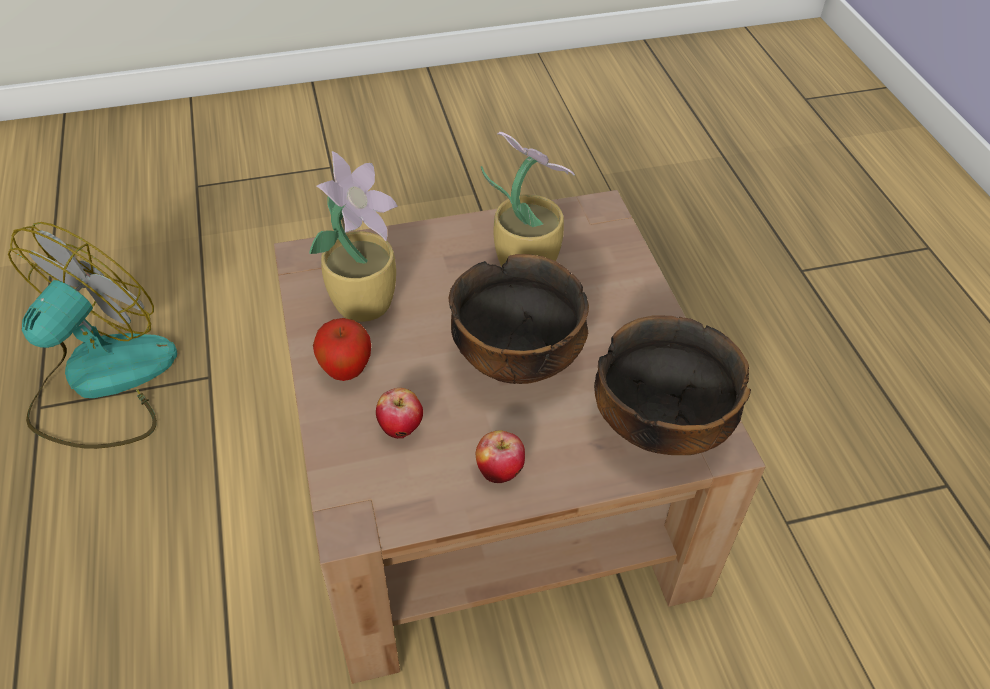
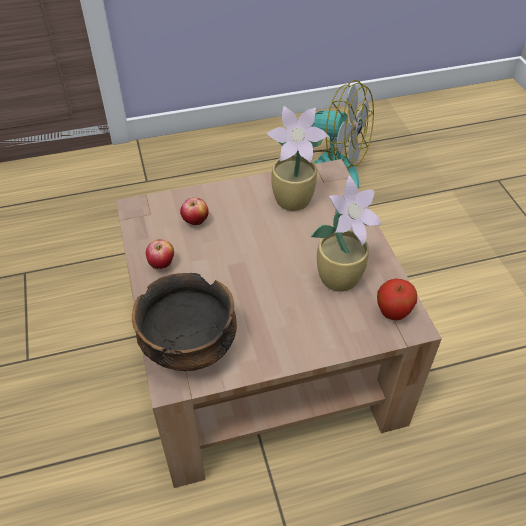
camera: 90 degrees right, 0 degrees up
apple [313,318,371,381] -> apple moved to [377,279,417,320]
bowl [448,254,589,384] -> none

